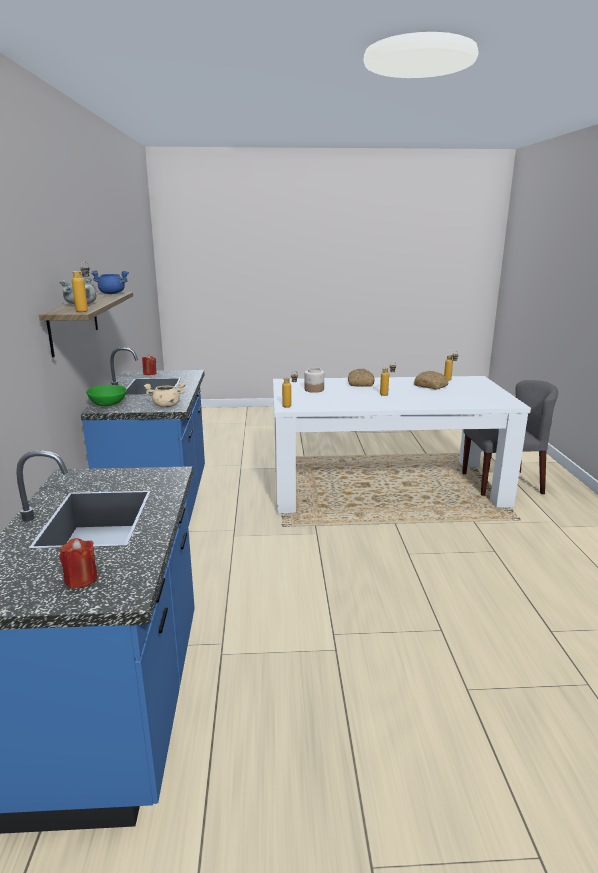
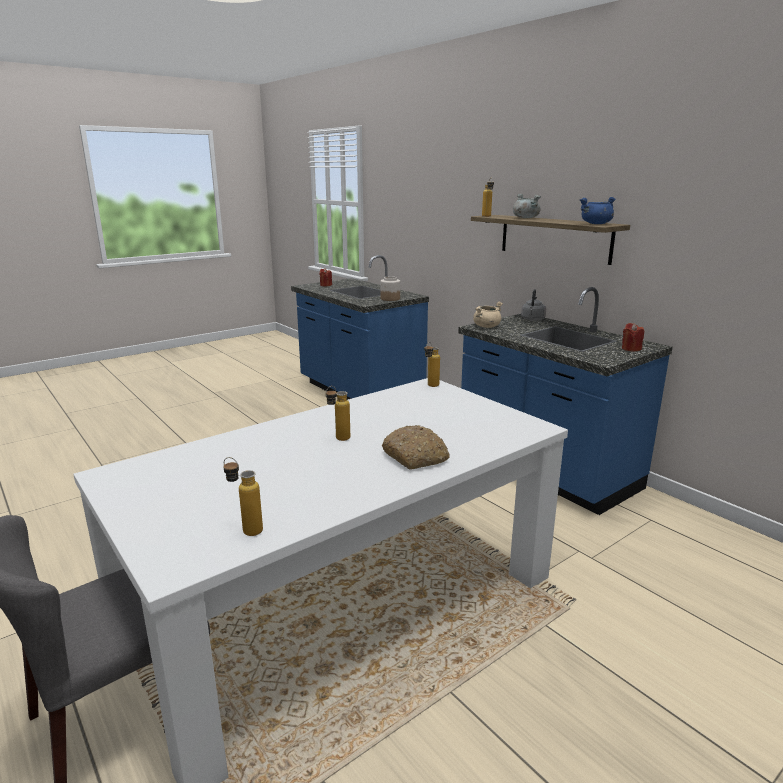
camera: 145 degrees right, 0 degrees up
green bowl [86,385,127,406] -> grey kettle [521,289,546,321]
jar [304,368,324,393] -> jar moved to [381,276,400,301]
bread [414,371,448,390] -> none

